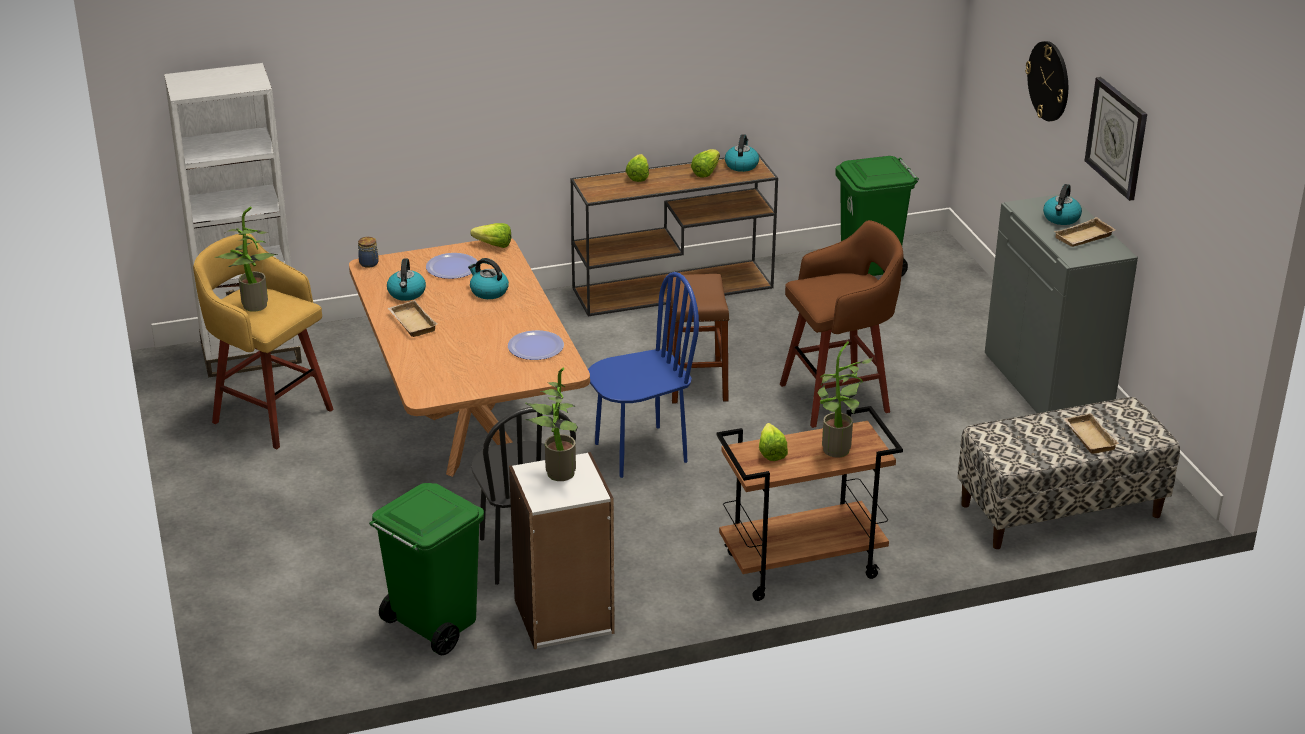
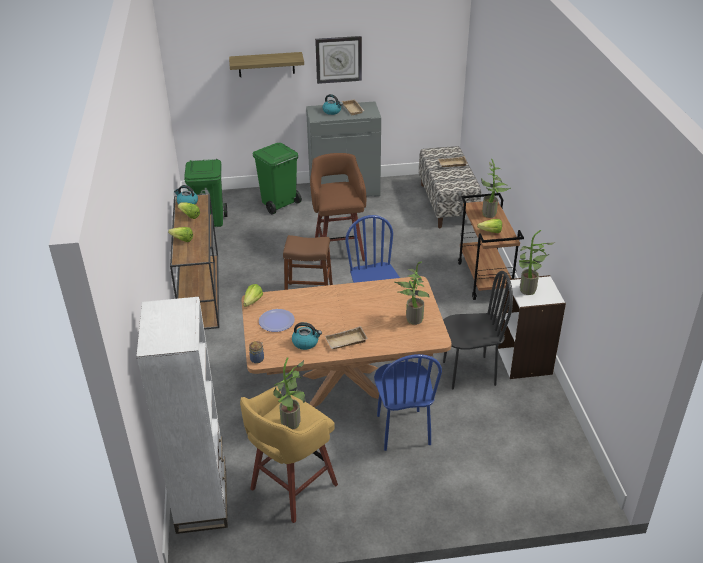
camera: 80 degrees left, 5 degrees up
green trash can [369,483,484,655] -> green trash can moved to [253,143,302,214]
kettle [468,258,509,299] -> none
plate [508,330,564,360] -> none
wall clock [1025,41,1068,121] -> shelf [229,52,304,77]
none -> blue chair [374,354,442,451]
none -> potted plant [395,262,429,325]

